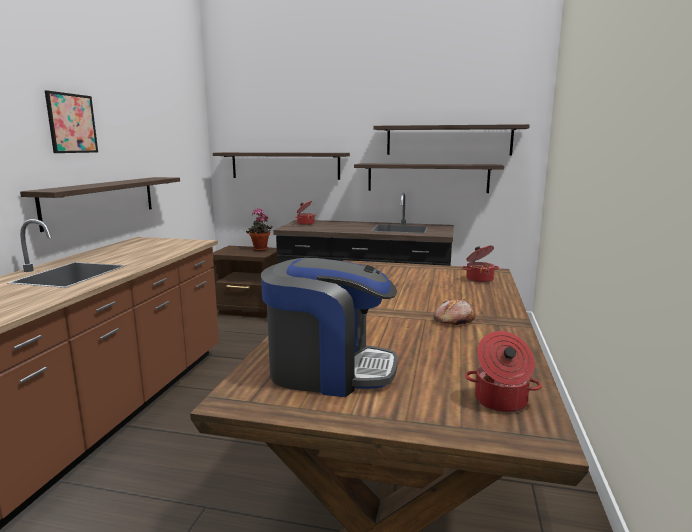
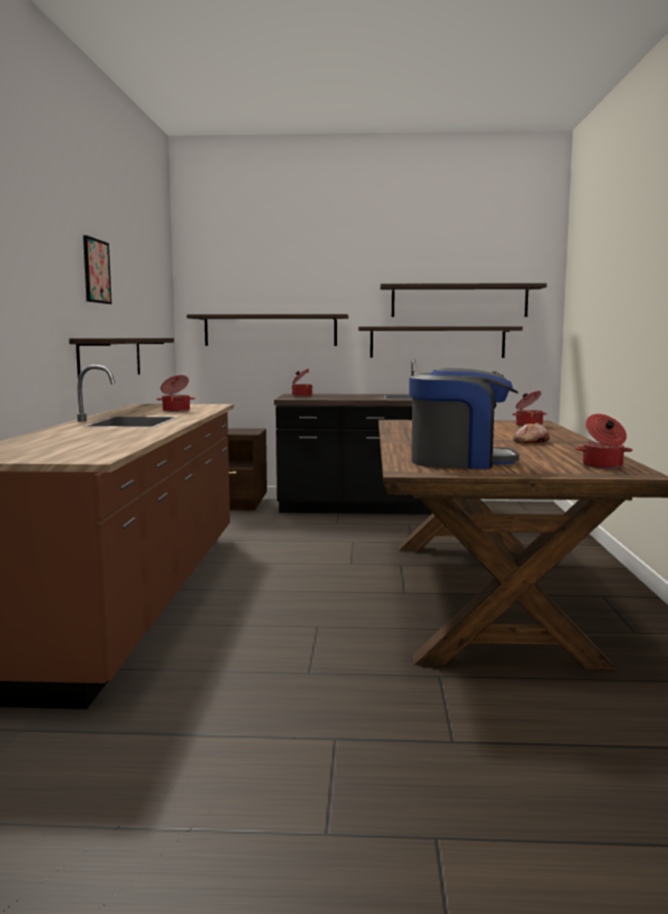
camera: 10 degrees left, 5 degrees down
potted plant [246,208,273,251] -> none
none -> cooking pot [156,375,195,412]

